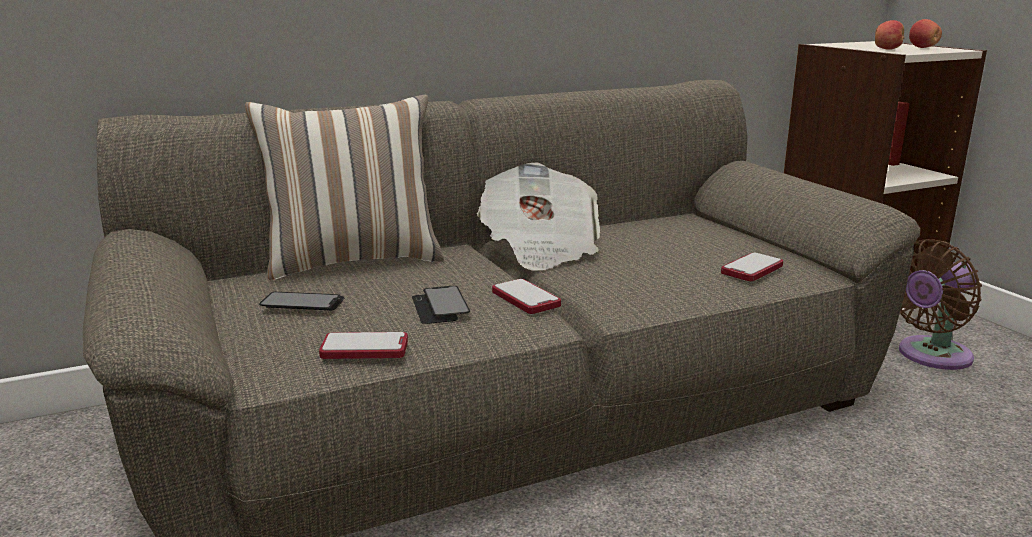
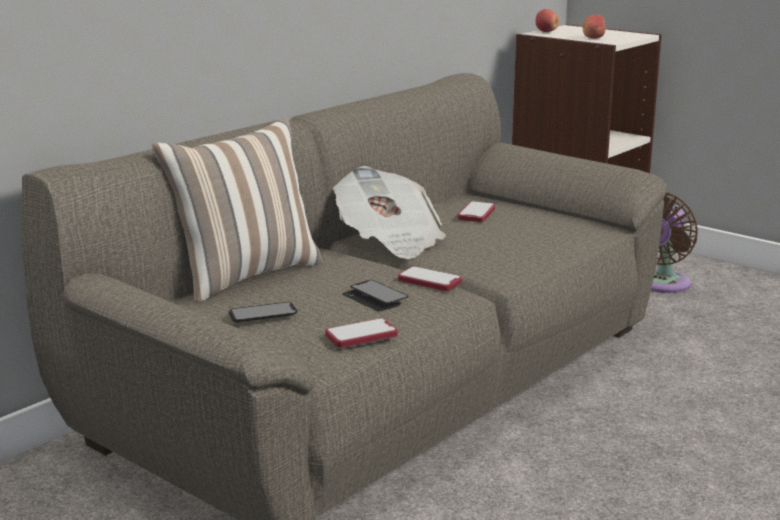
camera: 25 degrees left, 0 degrees up
phone [721,253,783,281] -> phone moved to [457,201,495,222]
apple [909,19,942,48] -> apple moved to [535,9,559,32]

